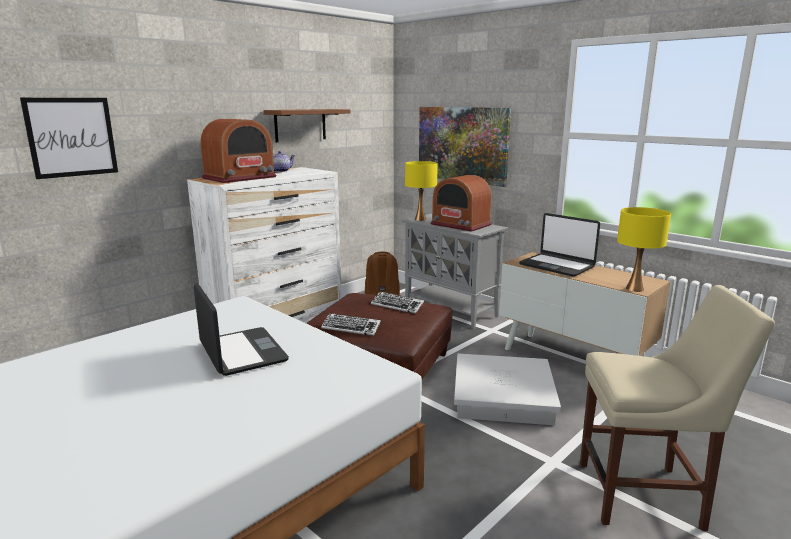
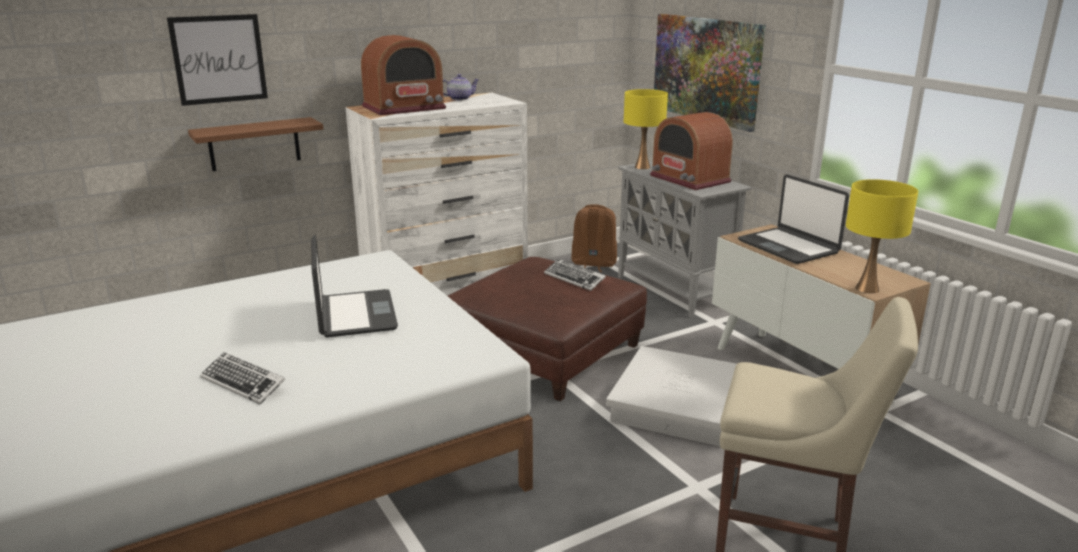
camera: 15 degrees right, 5 degrees up
brown shelf [264,109,351,142] -> brown shelf moved to [188,117,323,171]
keyboard [321,313,381,336] -> keyboard moved to [200,352,285,405]

